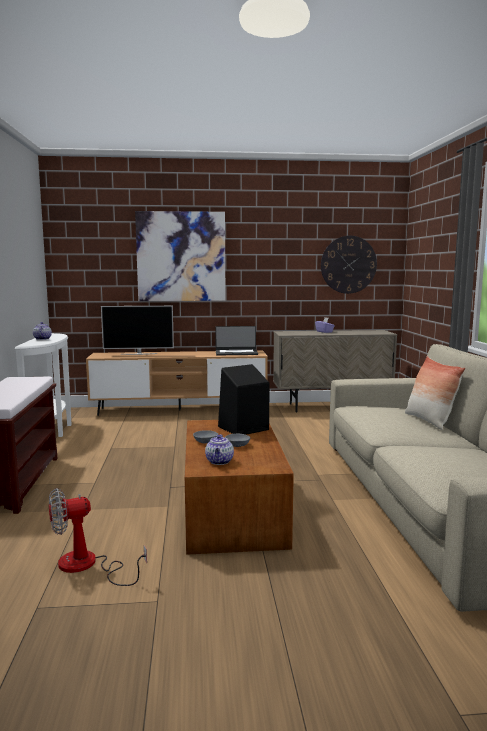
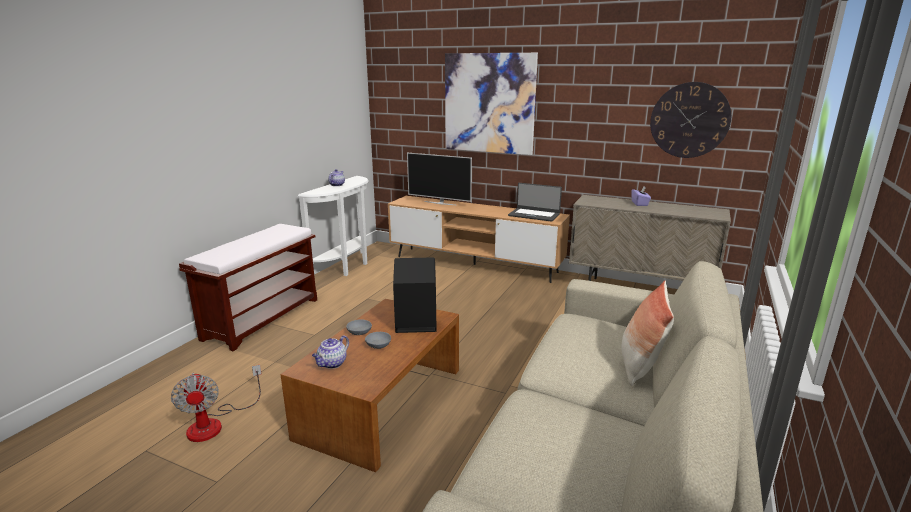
camera: 30 degrees right, 10 degrees up
fan [49,488,147,586] -> fan turned 120 degrees counterclockwise [171,365,261,442]

